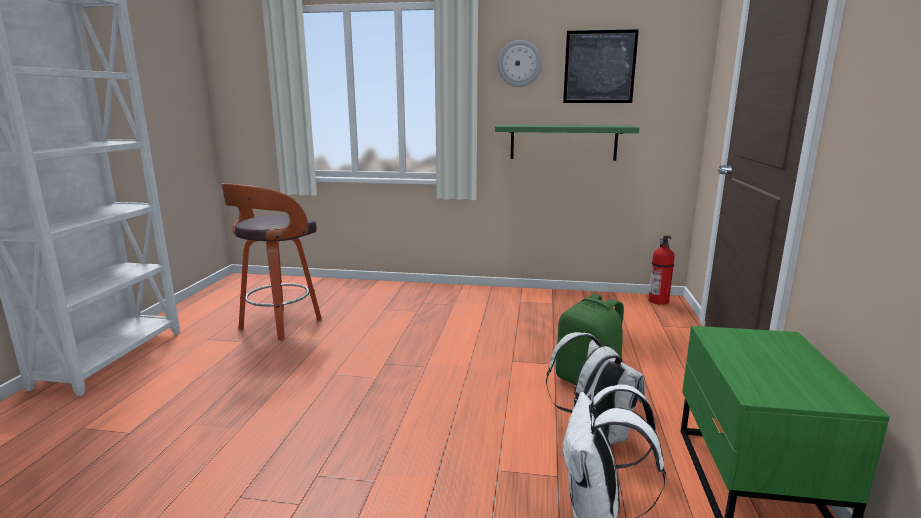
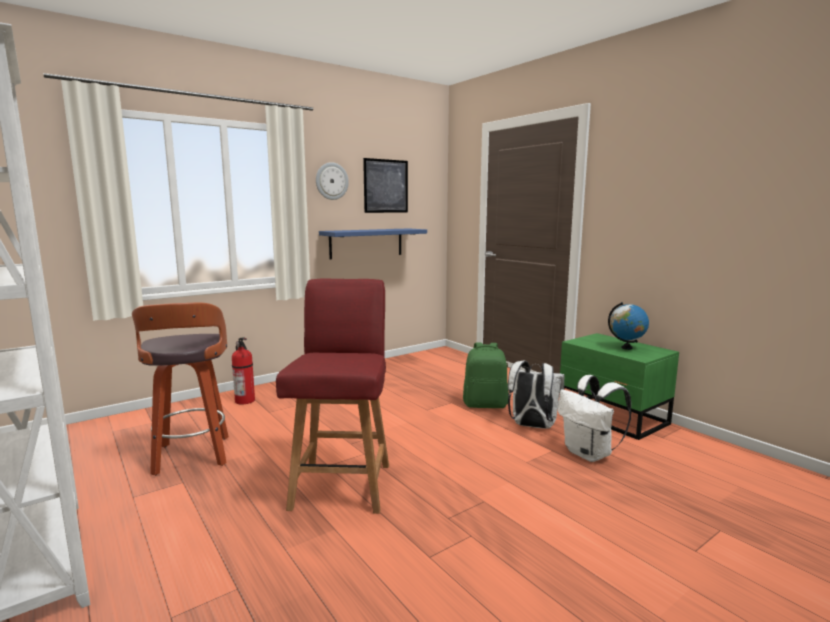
camera: 45 degrees left, 5 degrees down
green shelf [495,124,639,161] -> blue shelf [319,228,427,259]
fire extinguisher [648,235,675,305] -> fire extinguisher moved to [232,337,255,405]
none -> red chair [276,279,389,514]
none -> globe [608,302,649,350]

